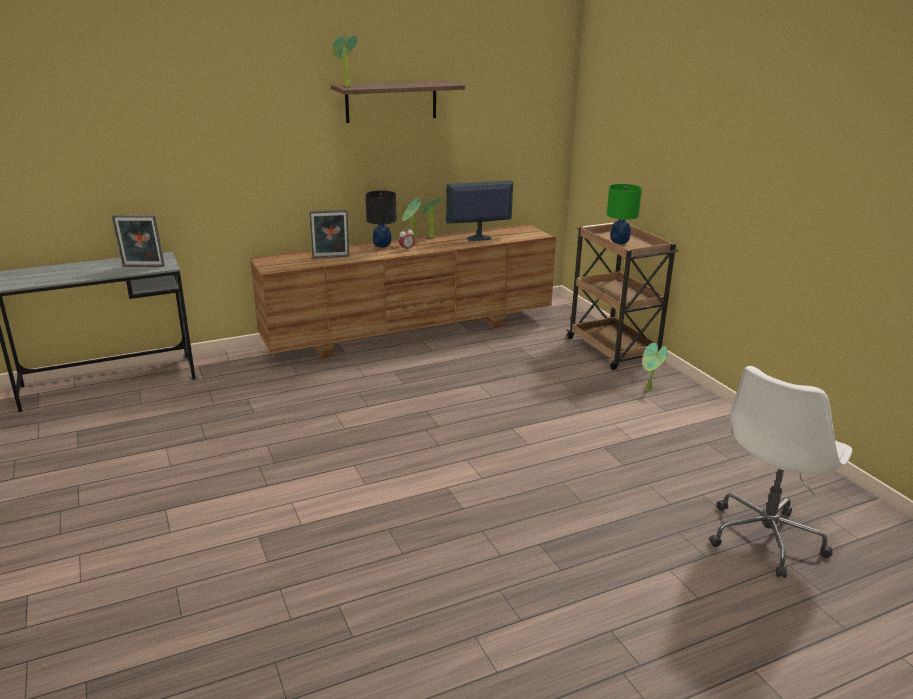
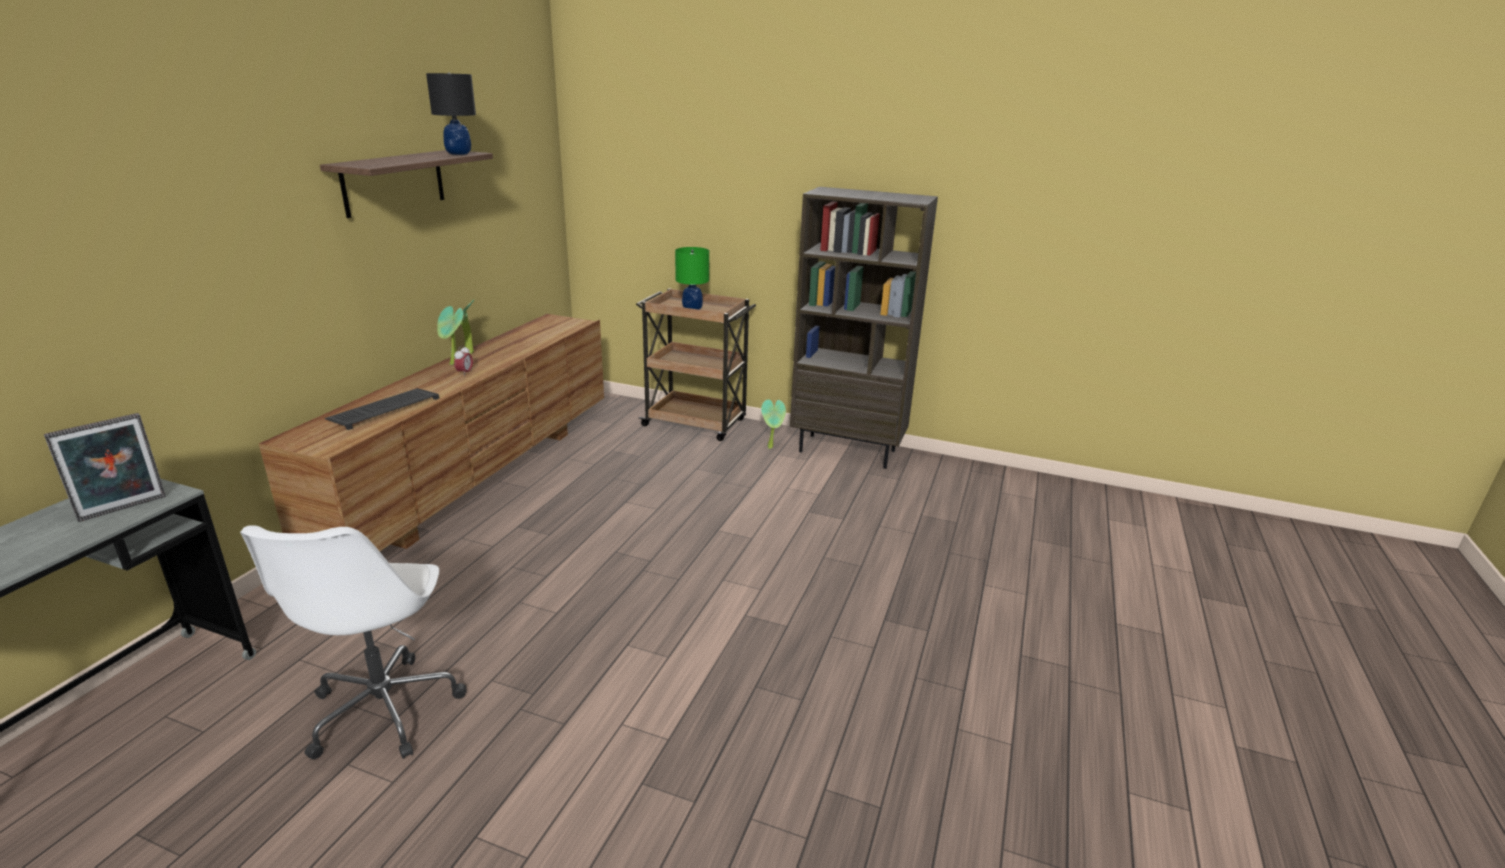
camera: 45 degrees left, 0 degrees up
picture frame [309,210,349,258] -> keyboard [325,388,439,430]
potted plant [333,35,357,87] -> none
black table lamp [366,191,396,247] -> black table lamp moved to [426,72,476,155]
monitor [446,180,513,241] -> none
white office chair [709,366,852,578] -> white office chair moved to [240,525,466,760]
none -> brown bookcase [790,187,938,469]

